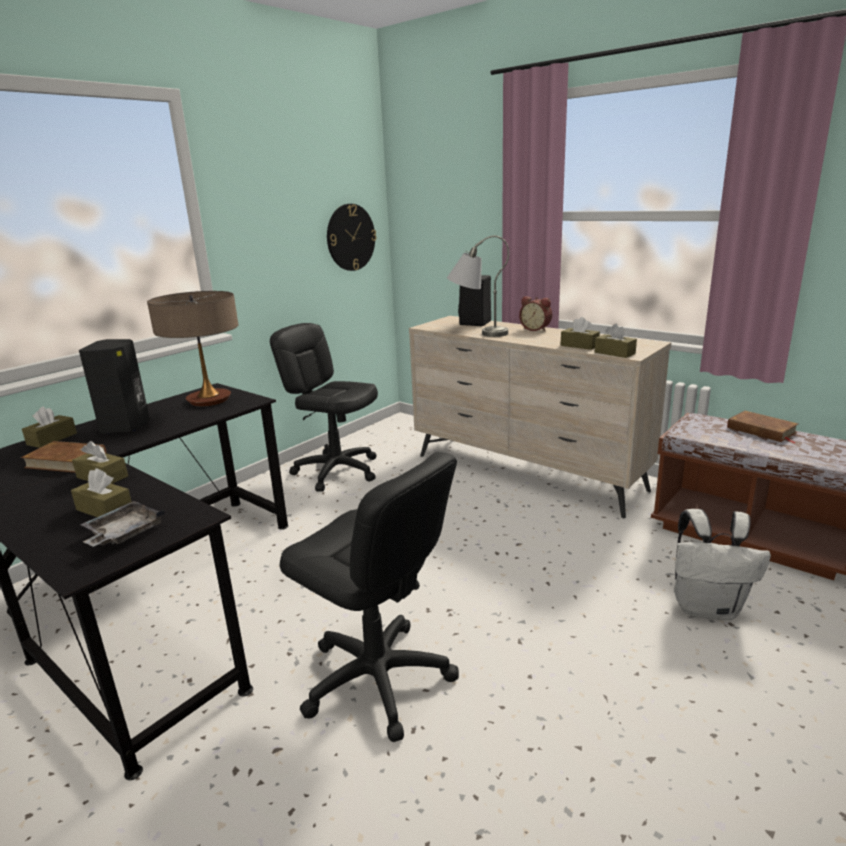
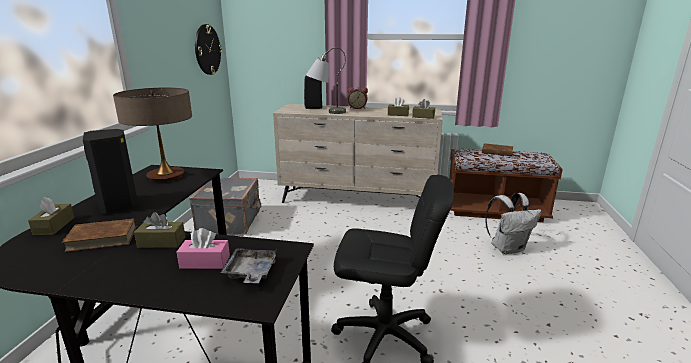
camera: 30 degrees left, 0 degrees up
brown tissue box [71,468,132,517] -> pink tissue box [177,228,230,269]
black office chair [270,323,378,492] -> grey suitcase [189,177,261,236]

